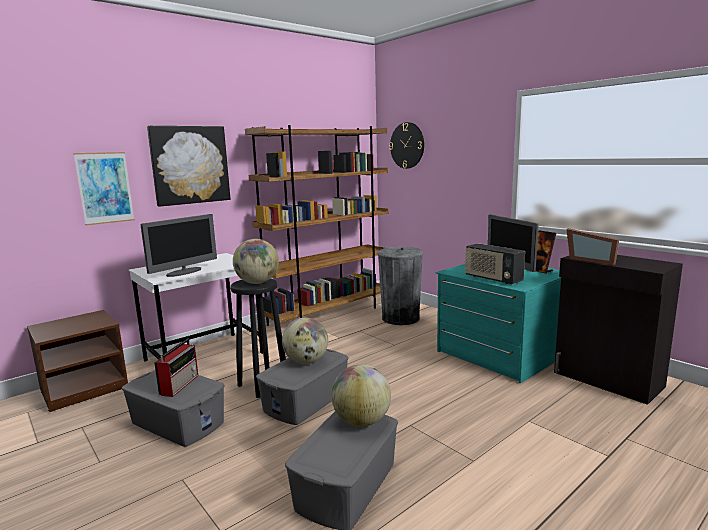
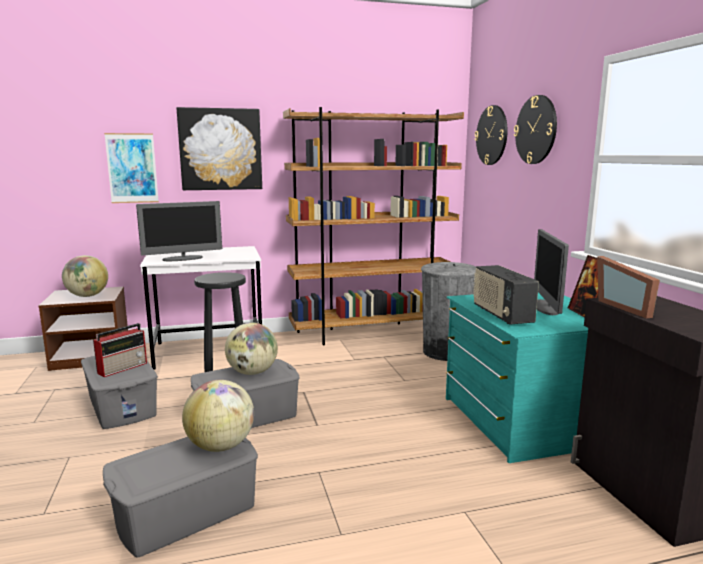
camera: 25 degrees right, 0 degrees up
globe [233,239,279,284] -> globe moved to [62,255,108,297]
none -> wall clock [514,95,557,164]

